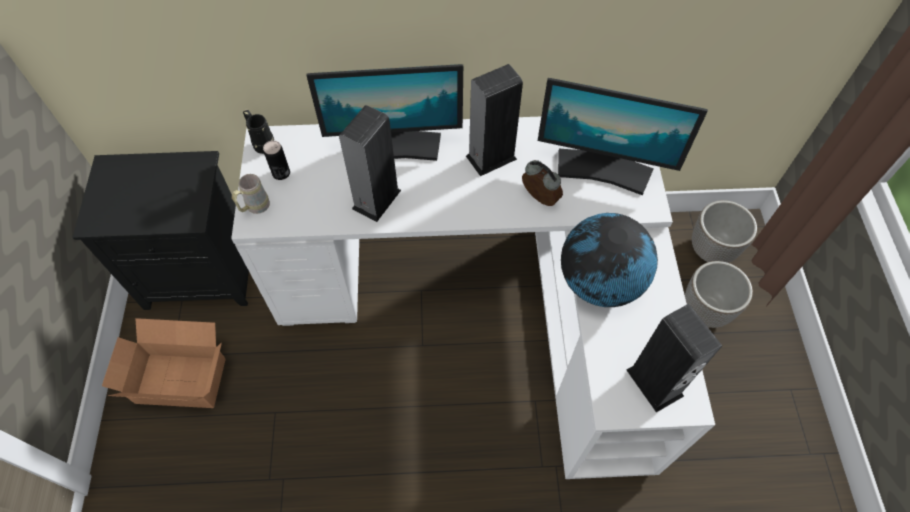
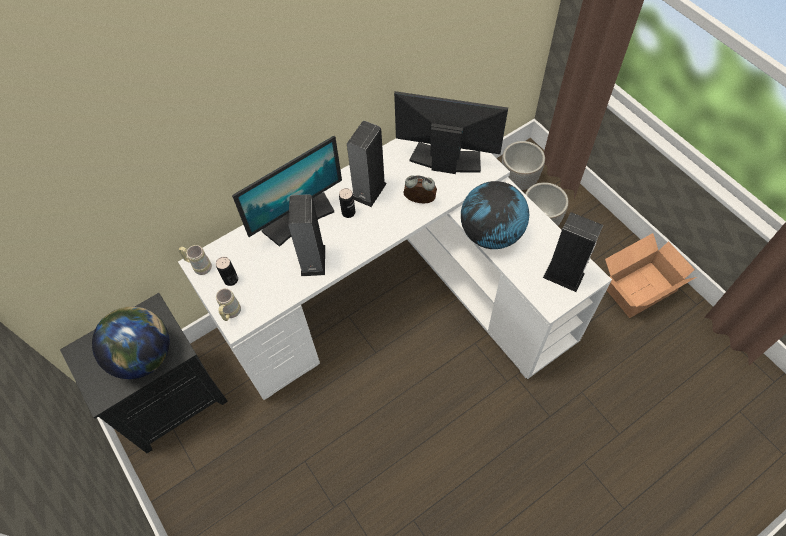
camera: 30 degrees left, 0 degrees up
cardboard box [102,318,226,408] -> cardboard box moved to [605,233,696,318]
black mug [243,110,274,154] -> beige mug [179,245,212,275]
monitor [538,78,708,195] -> monitor turned 150 degrees counterclockwise [394,91,508,174]
none -> globe [92,306,169,379]
none -> can [339,188,355,218]

